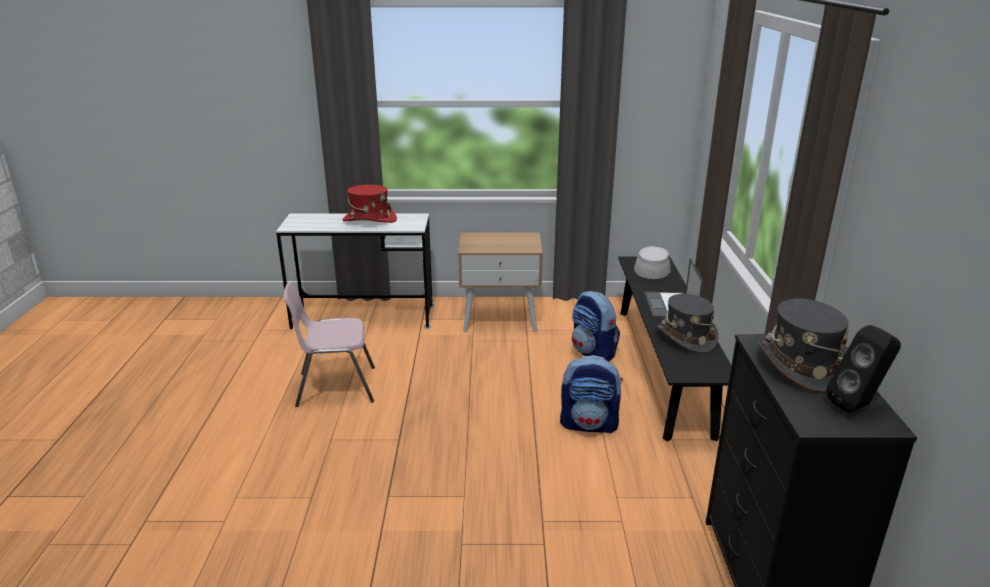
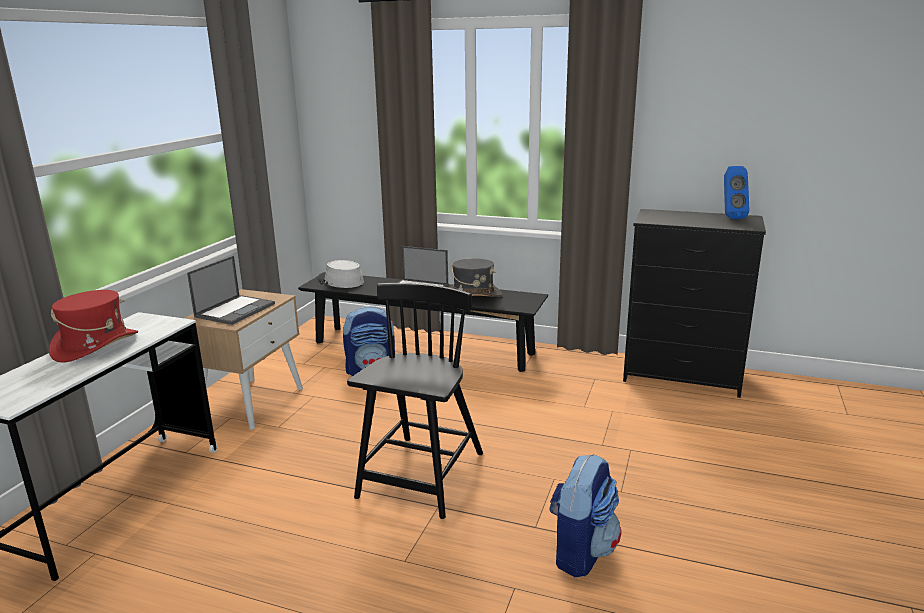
camera: 70 degrees left, 5 degrees down
pink chair [283,282,375,407] -> none
backpack [560,355,623,434] -> backpack moved to [549,454,621,577]
grey hat [758,299,849,393] -> none
black speaker [826,325,901,413] -> blue speaker [724,166,750,219]
none -> laptop [187,256,275,325]
none -> black chair [347,283,483,519]

